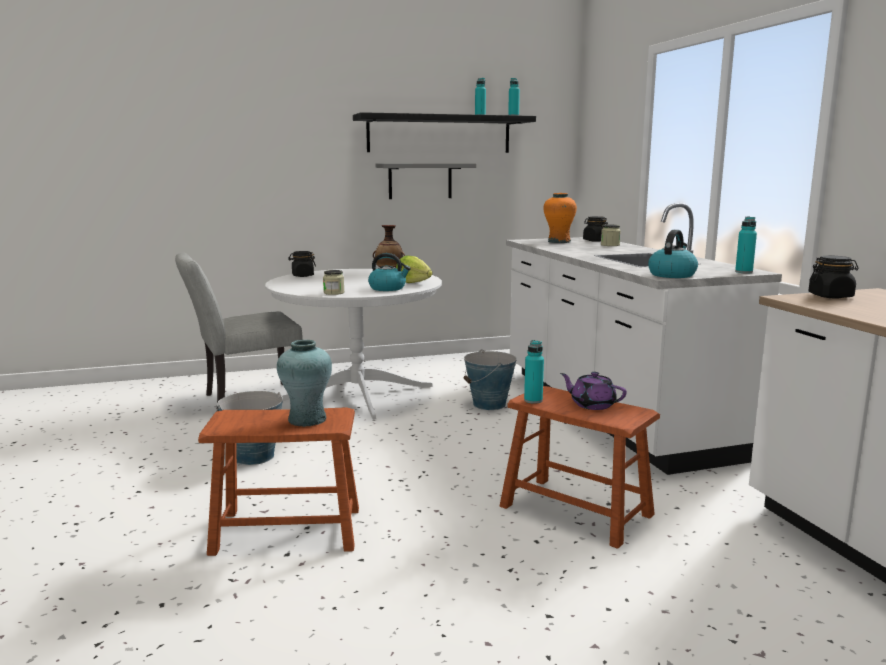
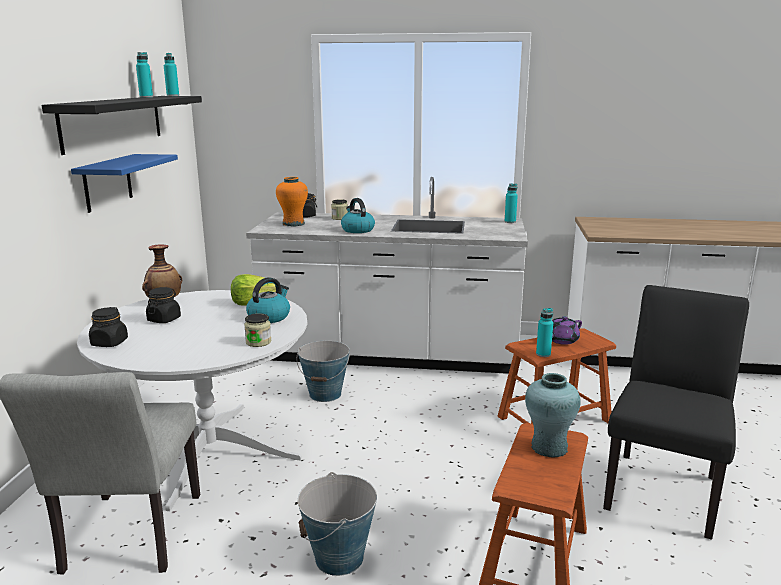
camera: 65 degrees left, 5 degrees up
grey shelf [376,163,476,199] -> blue shelf [71,154,178,213]
kettle [648,230,698,278] -> kettle moved to [341,198,375,233]
black jar [808,256,859,299] -> black jar moved to [146,287,181,323]
none -> black chair [603,285,749,540]

